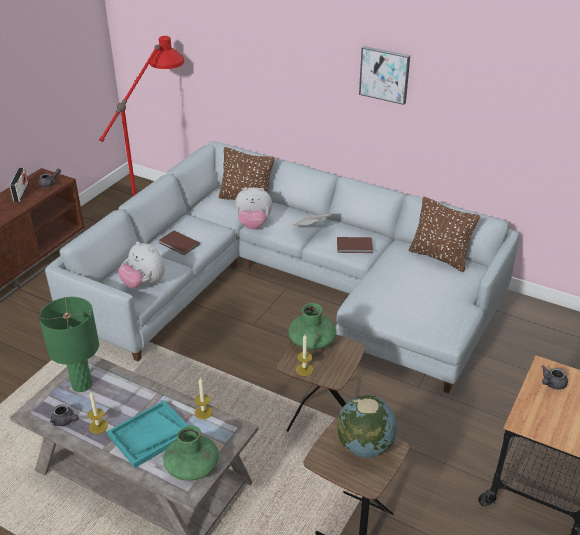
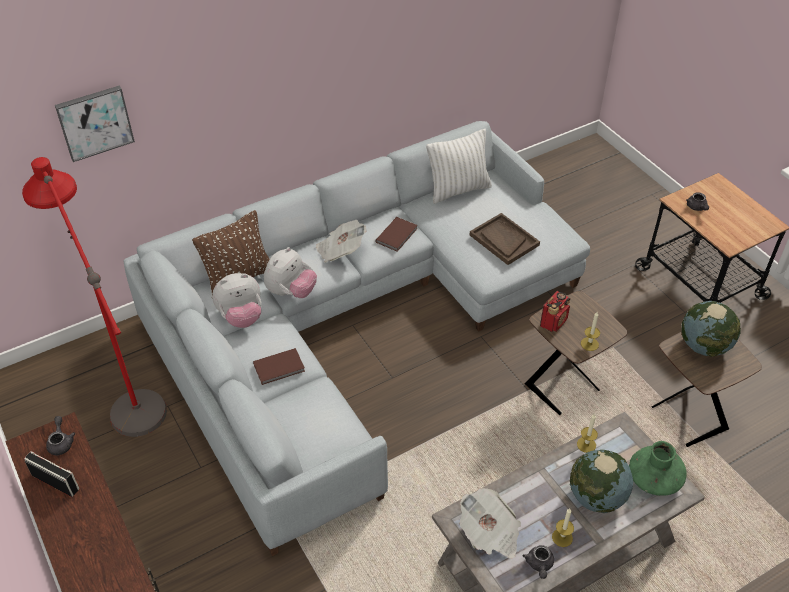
camera: 60 degrees left, 10 degrees up
green table lamp [39,297,99,392] -> newspaper [459,488,521,558]
grey teapot [50,404,79,426] -> grey teapot turned 120 degrees clockwise [523,545,554,579]
turquoise tray [107,400,188,468] -> globe [570,450,633,513]
plush toy [118,242,165,289] -> plush toy moved to [212,273,261,328]
green vase [288,303,337,350] -> radio [540,291,570,332]
picture [359,46,410,105] -> picture moved to [55,86,135,162]
brown pillow [409,197,480,272] -> white pillow [426,129,492,204]
none -> brown tray [470,213,540,265]

